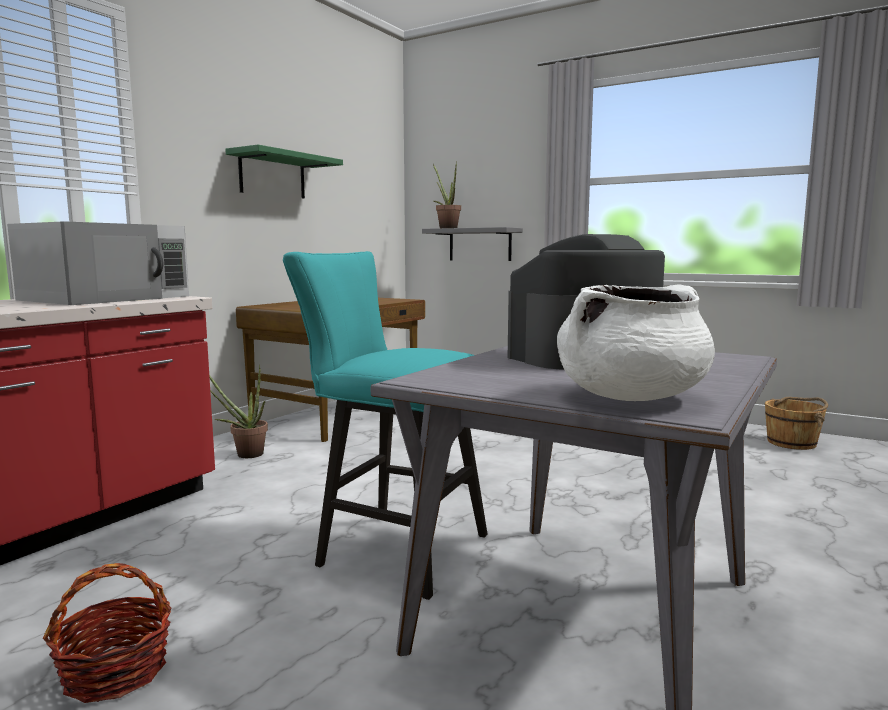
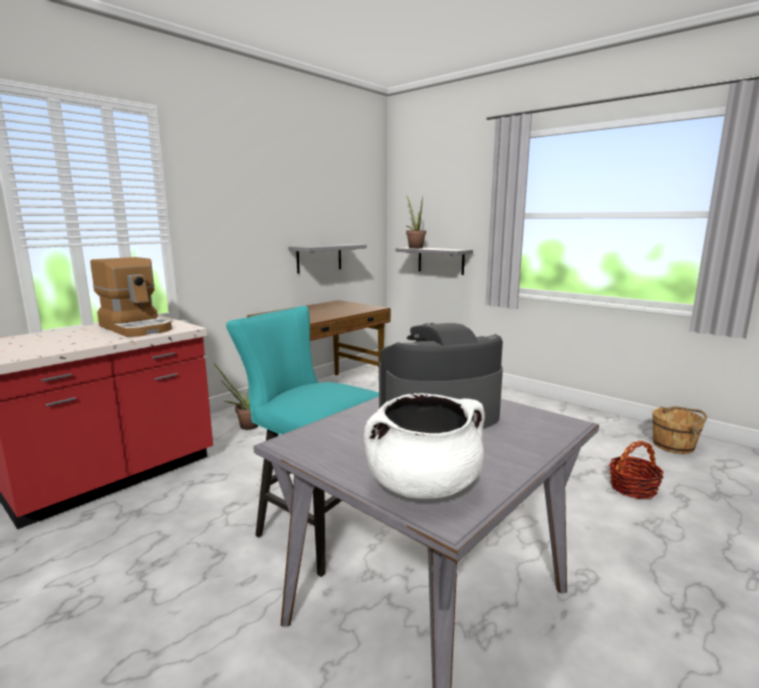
camera: 10 degrees right, 5 degrees up
white microwave [7,221,189,305] -> coffee machine [90,257,172,337]
basket [43,563,172,703] -> basket moved to [609,441,664,499]
green shelf [225,145,343,198] -> none
none -> grey shelf [288,244,367,274]

